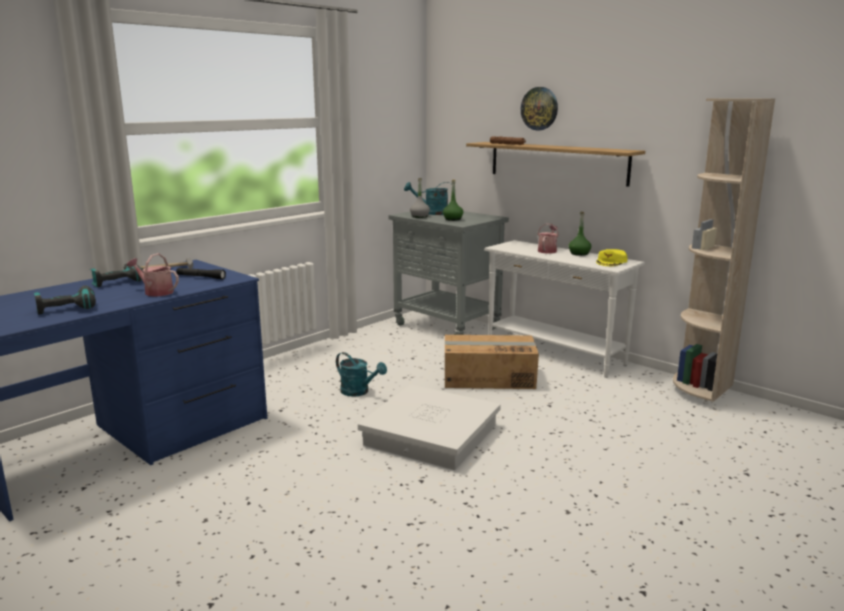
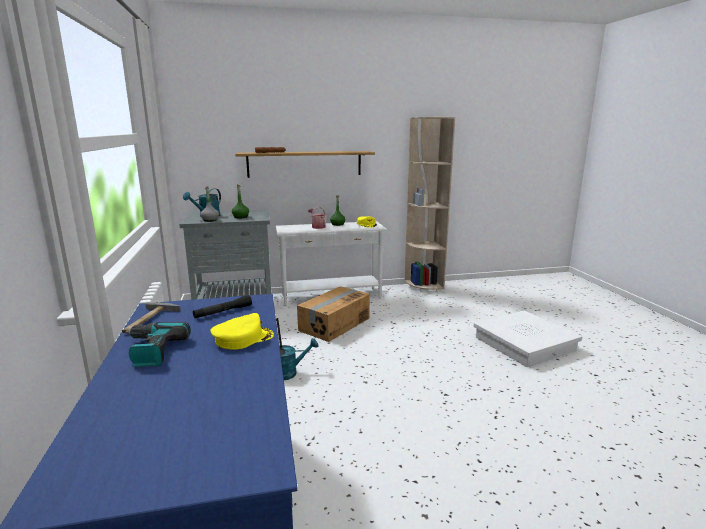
camera: 55 degrees left, 0 degrees up
power drill [34,285,96,315] -> none
watering can [127,253,179,297] -> yellow cap [210,313,274,349]
white storage box [358,385,501,470] -> white storage box moved to [474,311,582,367]
wall clock [521,87,558,130] -> none

